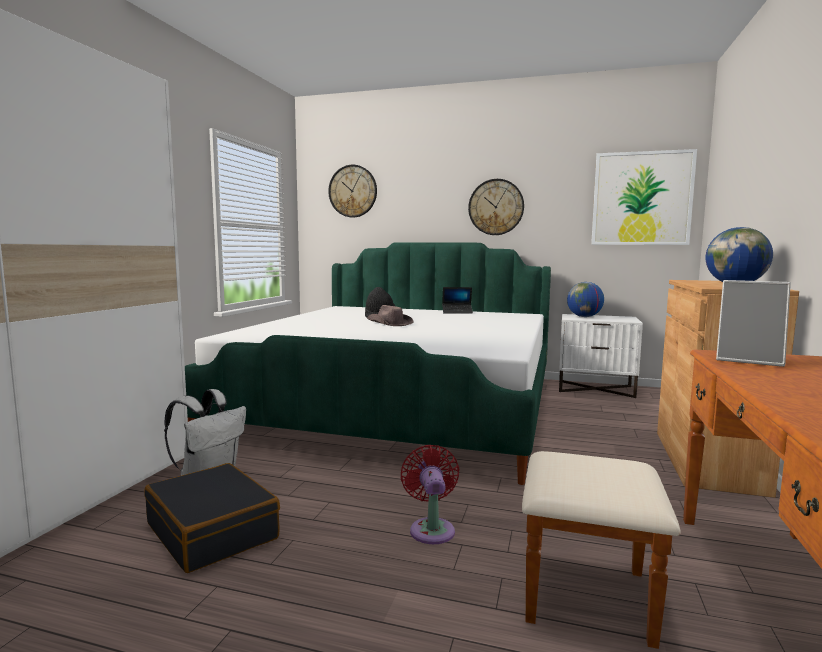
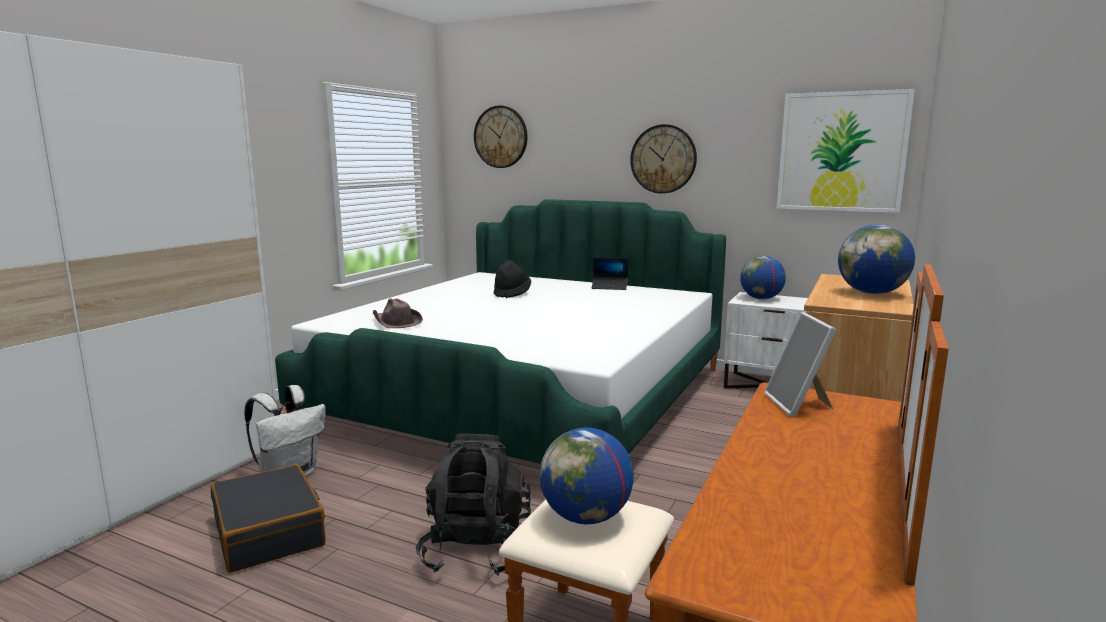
camera: 10 degrees right, 5 degrees up
brown hat [367,305,413,326] -> brown hat moved to [373,298,423,328]
red fan [401,445,460,544] -> black backpack [416,434,531,576]
picture frame [716,280,791,367] -> picture frame turned 45 degrees clockwise [764,312,837,417]
none -> globe [540,427,634,524]

